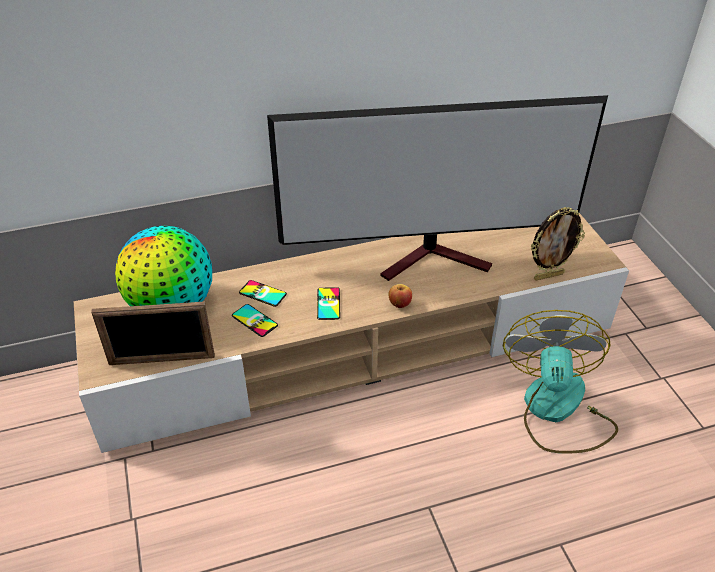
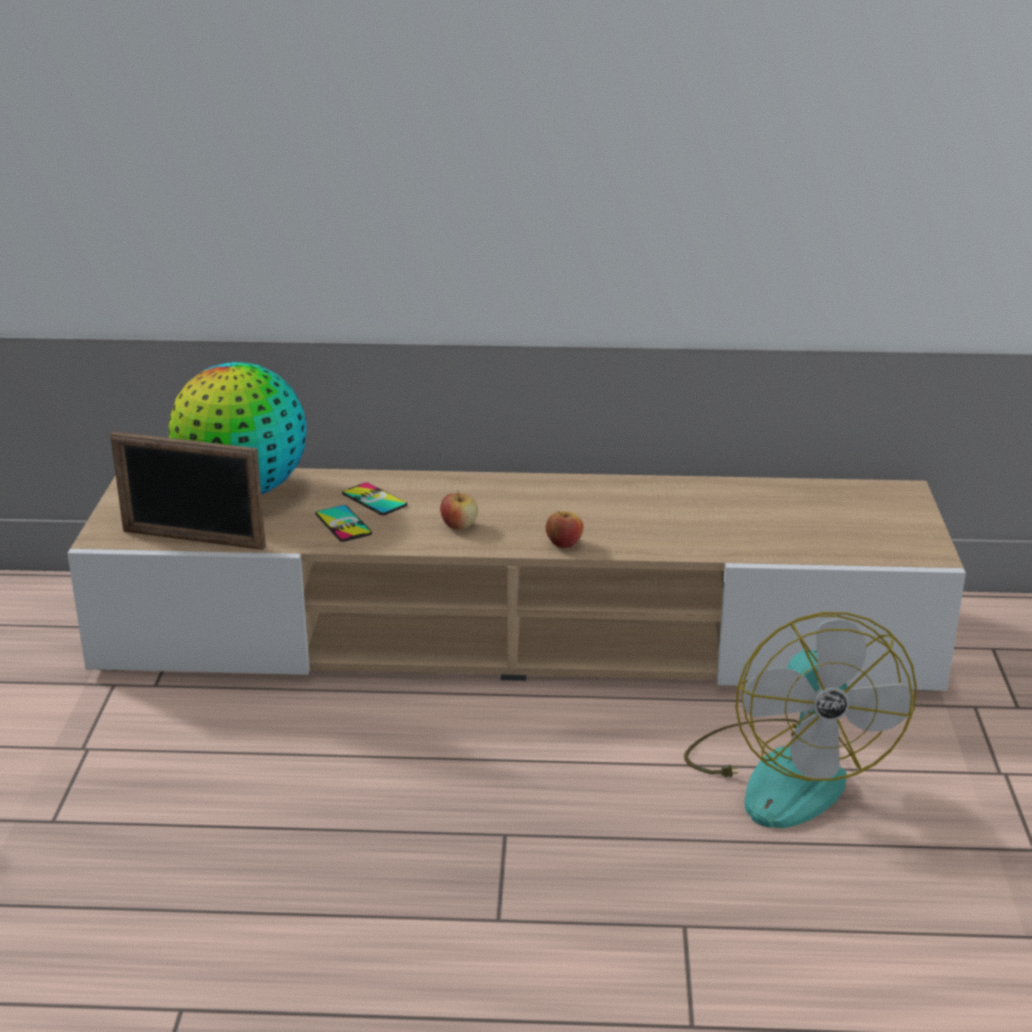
camera: 20 degrees right, 15 degrees down
television [267,95,608,281] -> none
phone [317,287,340,320] -> apple [440,490,478,530]
fan [503,310,618,454] -> fan turned 150 degrees clockwise [684,612,917,828]
picture frame [531,207,585,280] -> none

